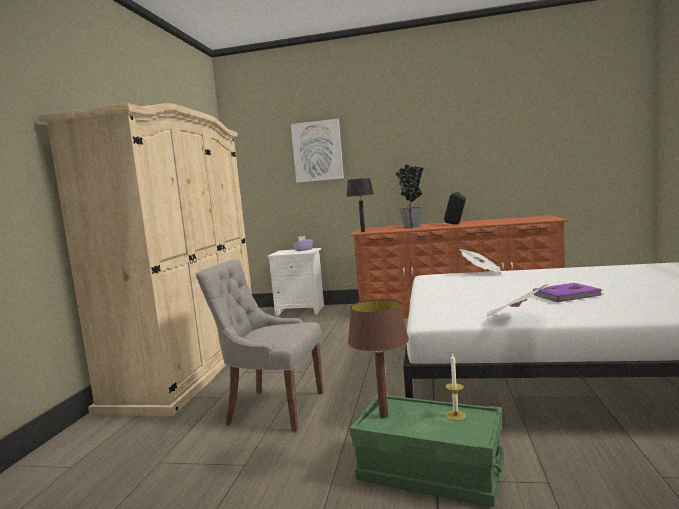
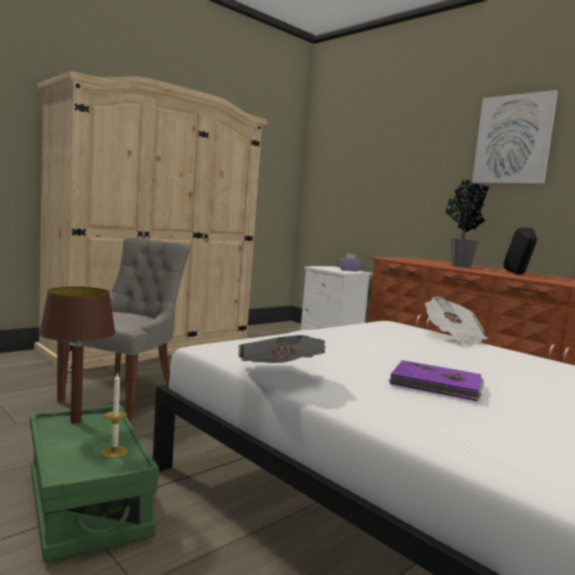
camera: 35 degrees right, 0 degrees up
grey chair [196,259,323,432] -> grey chair turned 60 degrees clockwise [57,238,190,421]
picture [291,119,344,183] -> picture moved to [472,90,558,184]
black table lamp [346,178,374,232] -> none

